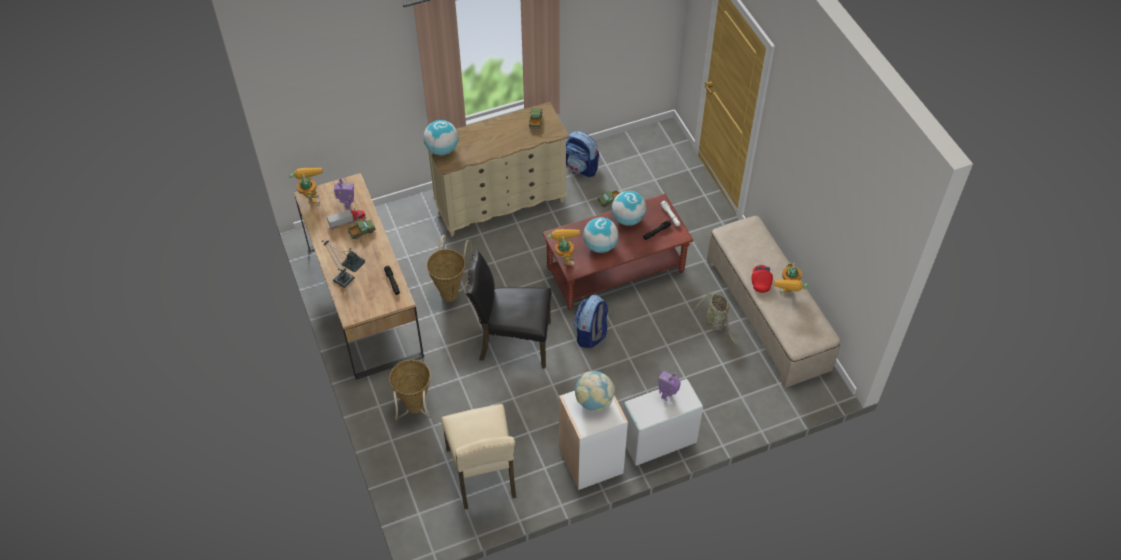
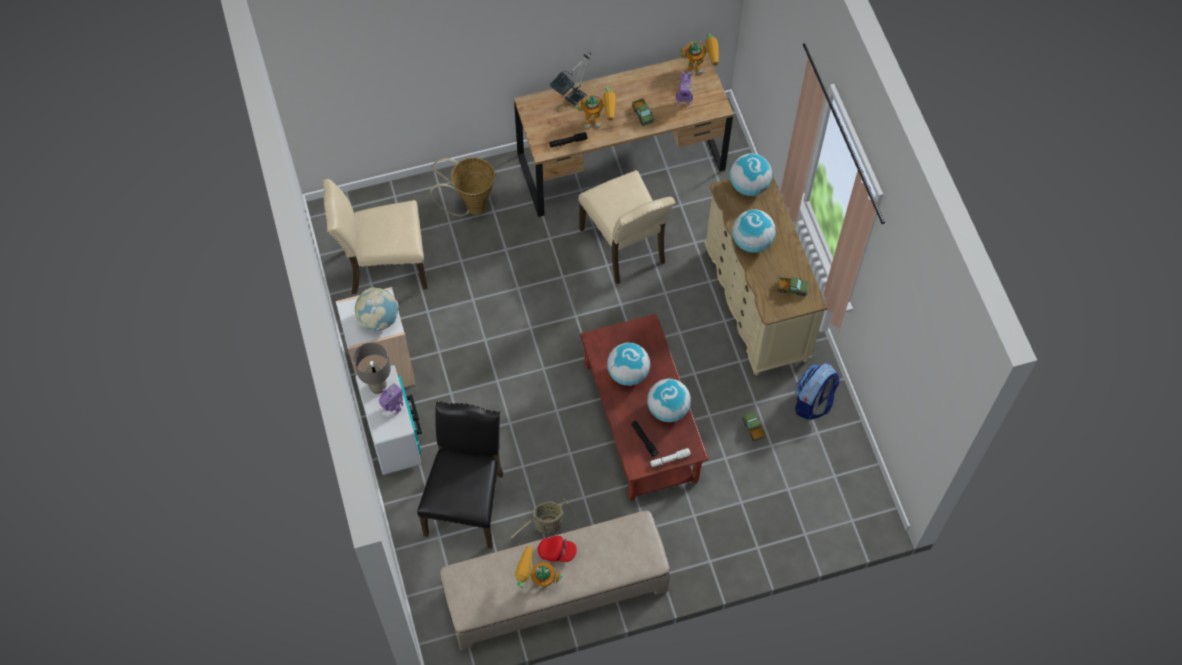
camera: 95 degrees right, 10 degrees up
toy truck [327,208,366,229] -> none
basket [427,235,473,302] -> beige chair [578,170,676,284]
black chair [466,251,552,369] -> black chair moved to [417,401,503,548]
toy robot [547,229,580,266] -> toy robot moved to [575,87,616,129]
backpack [573,295,609,348] -> none
none -> grey table lamp [354,343,391,394]
none -> globe [732,209,776,253]

